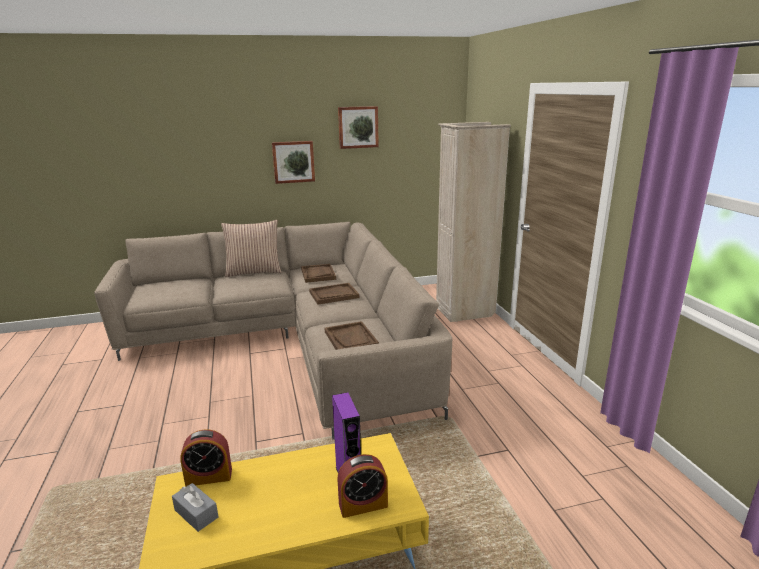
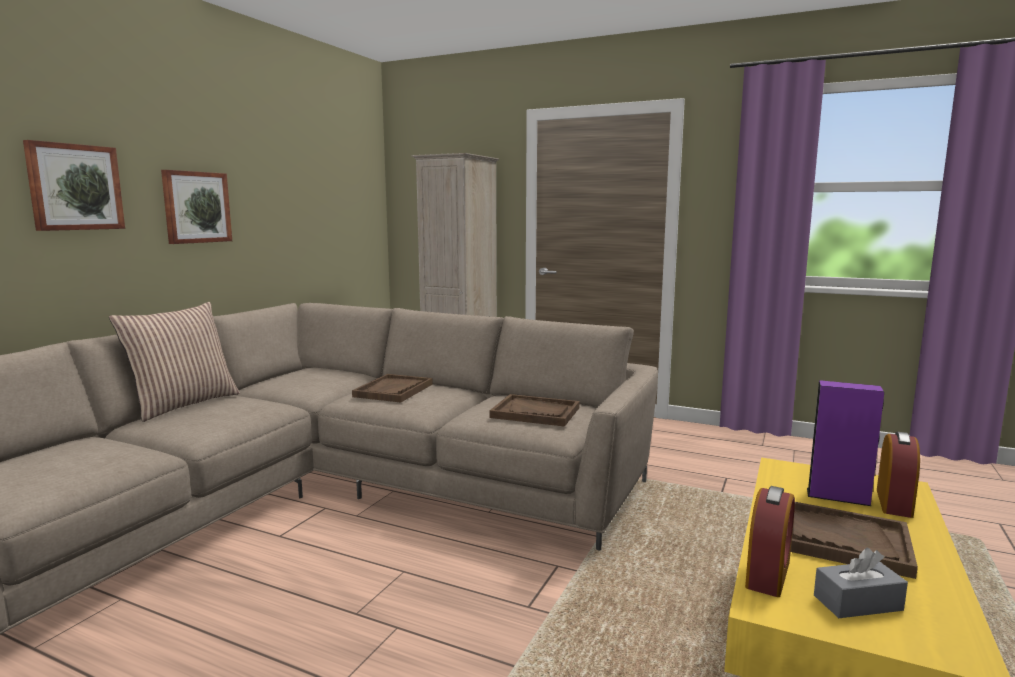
camera: 50 degrees left, 10 degrees down
brown tray [301,264,336,283] -> brown tray moved to [791,502,918,579]
picture [338,106,379,149] -> picture moved to [23,140,125,231]

